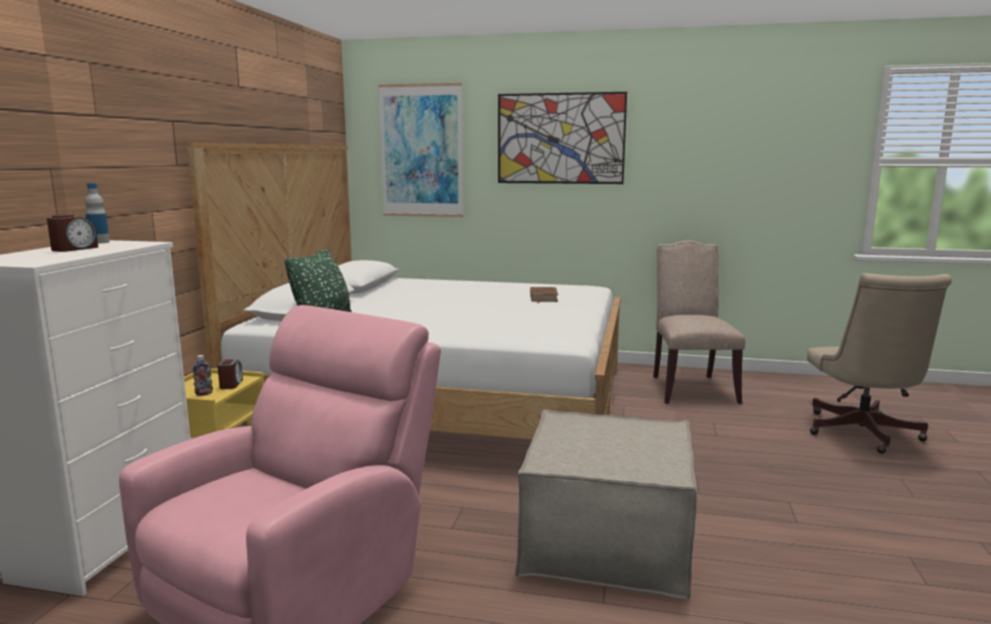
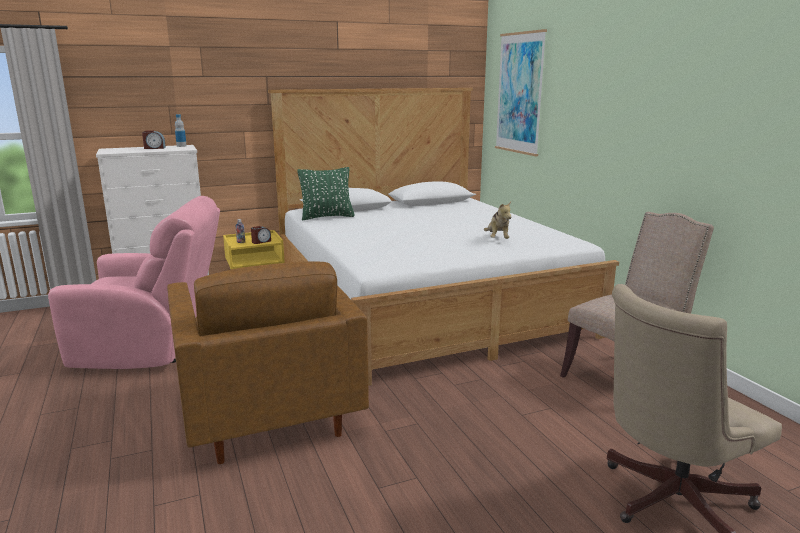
camera: 55 degrees right, 5 degrees up
picture [498,92,627,184] -> none
beige ottoman [515,409,696,599] -> brown armchair [167,261,369,464]
brown book [530,287,558,303] -> plush toy [484,202,511,239]

